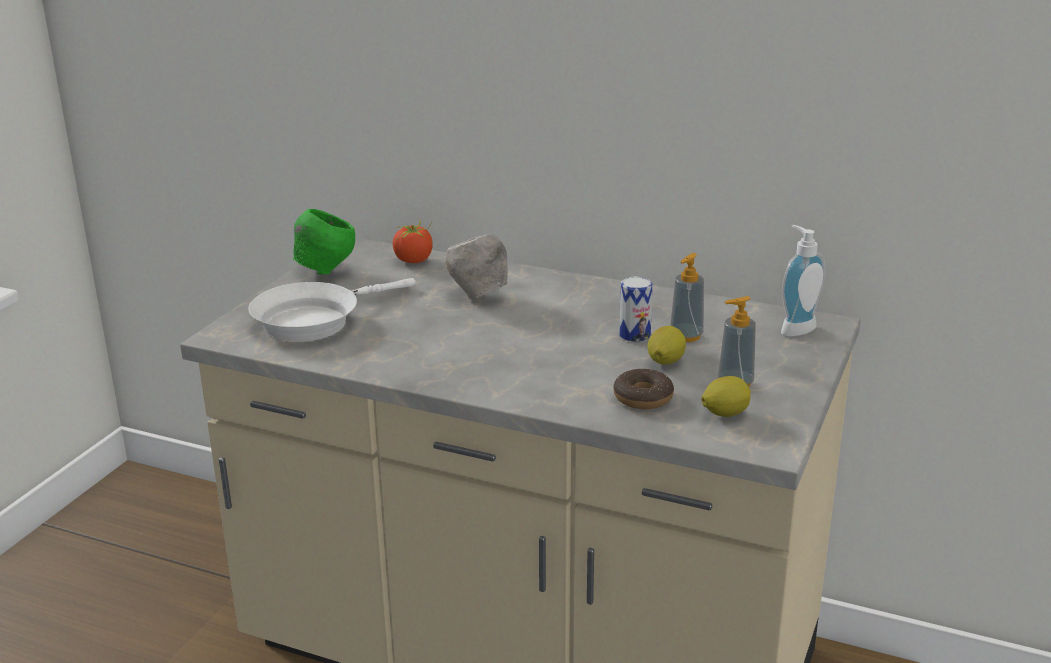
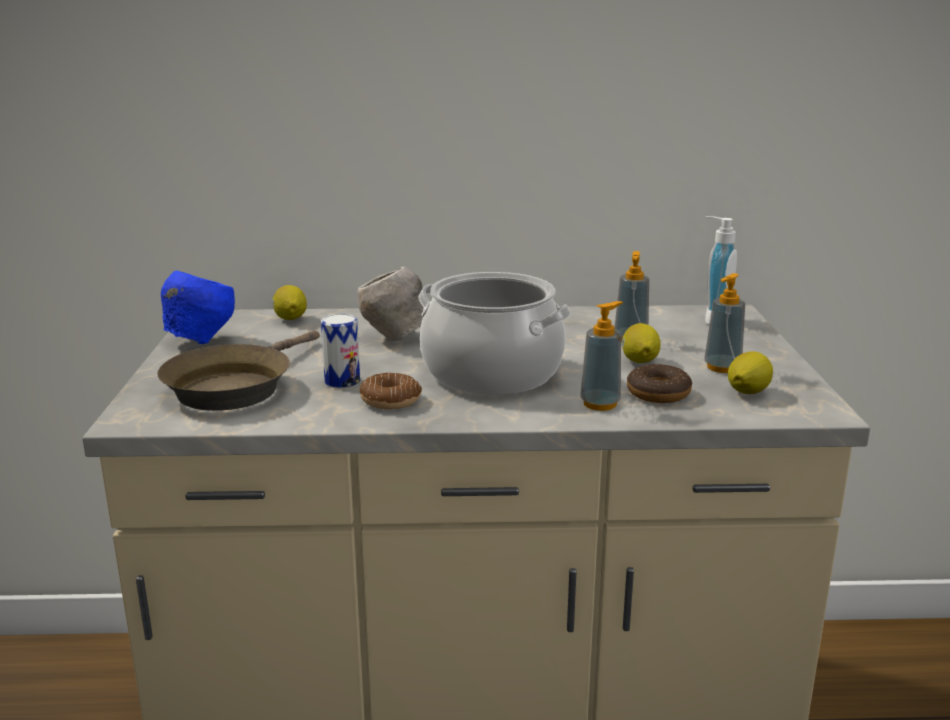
camera: 25 degrees left, 5 degrees down
white frying pan [248,278,416,342] -> brown frying pan [157,331,320,411]
green bowl [292,209,355,275] -> blue bowl [161,271,235,344]
tomato [393,219,433,263] -> lemon [272,285,307,320]
can [619,277,653,342] -> can moved to [321,314,360,388]
none -> donut [359,373,422,410]
none -> cooking pot [419,272,571,395]
none -> soap dispenser [580,301,623,411]

